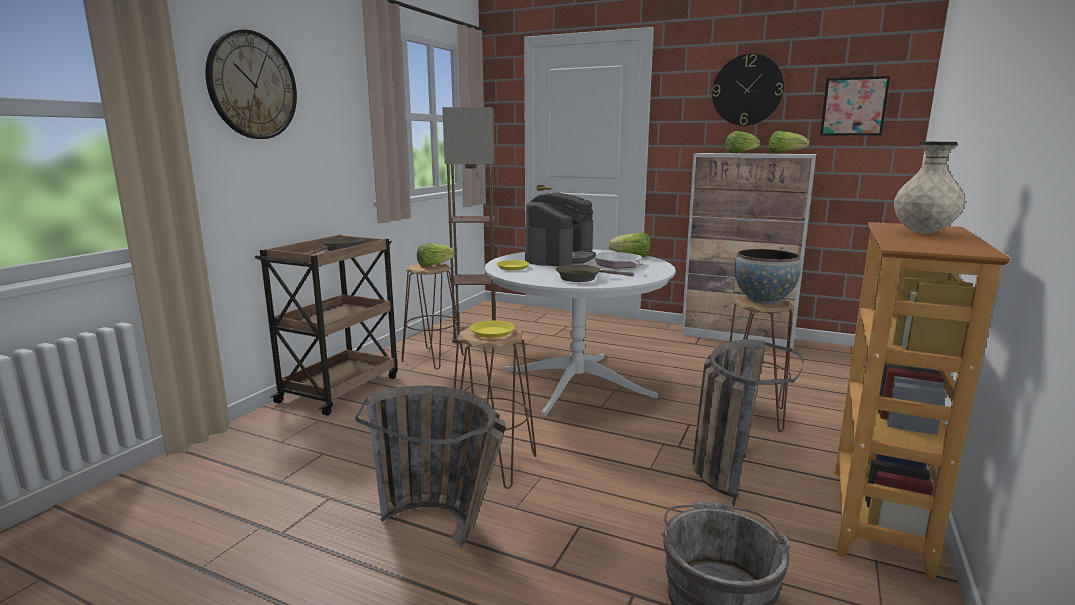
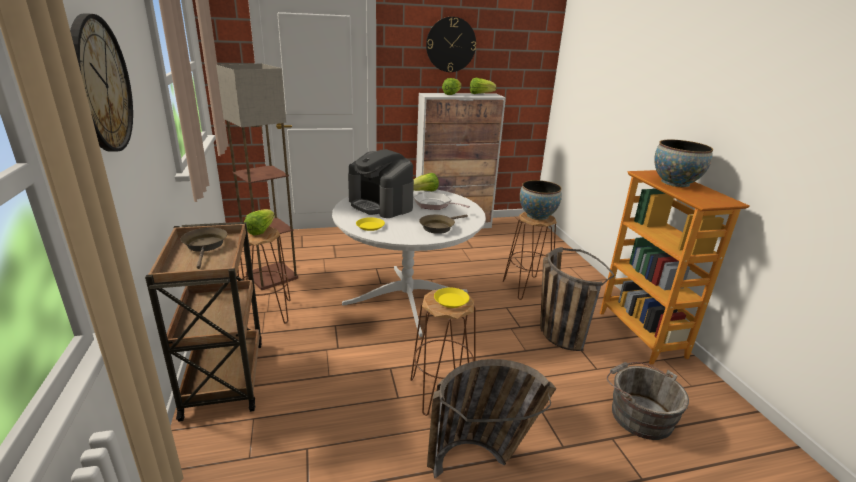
camera: 40 degrees left, 10 degrees up
coffee machine [525,192,596,267] -> coffee machine turned 150 degrees clockwise [348,149,414,218]
picture [820,76,890,135] -> none
beige vase [894,142,964,234] -> bowl [654,139,713,187]

